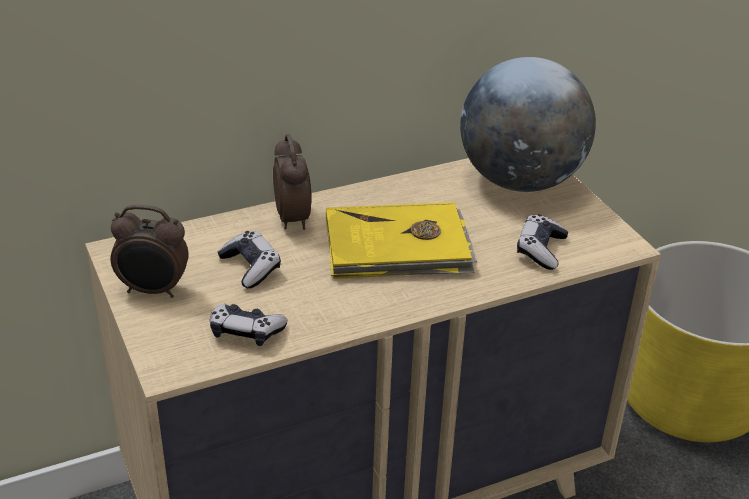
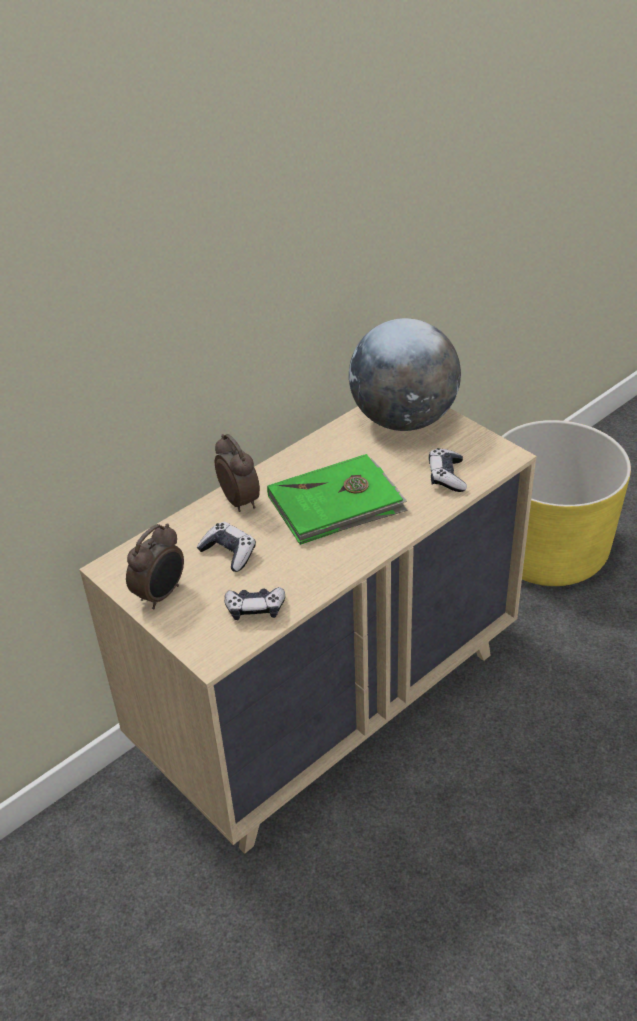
camera: 15 degrees left, 5 degrees up
alarm clock [110,205,189,298] -> alarm clock turned 45 degrees counterclockwise [126,523,184,610]
yellow book [326,202,477,279] -> green book [267,454,408,545]

